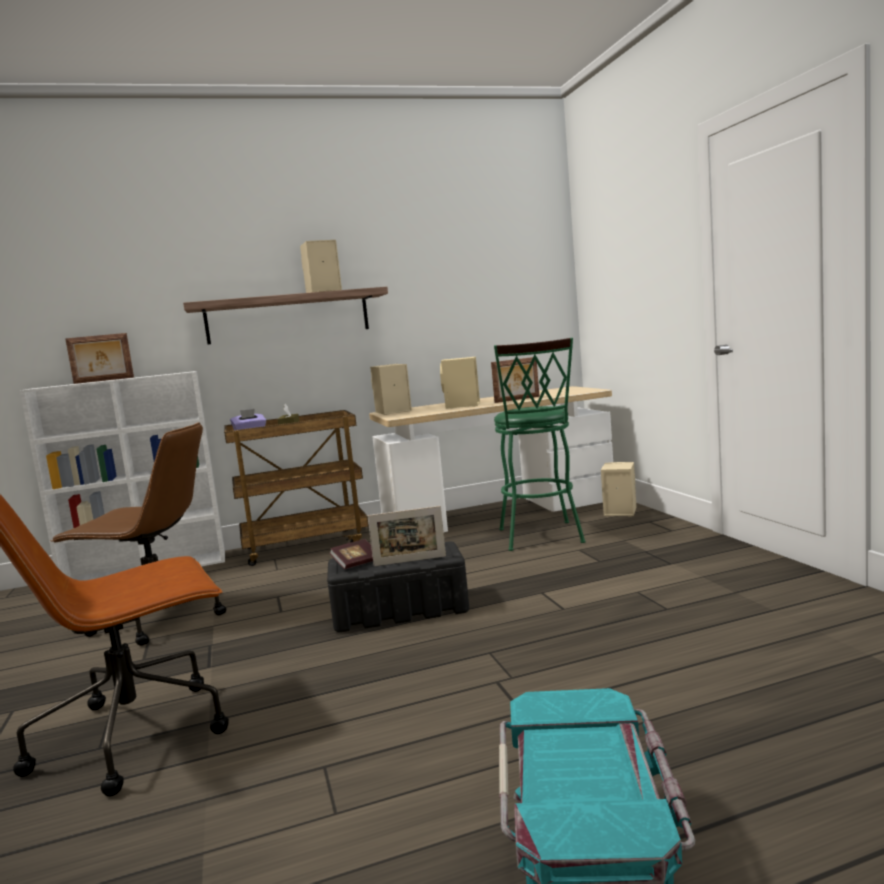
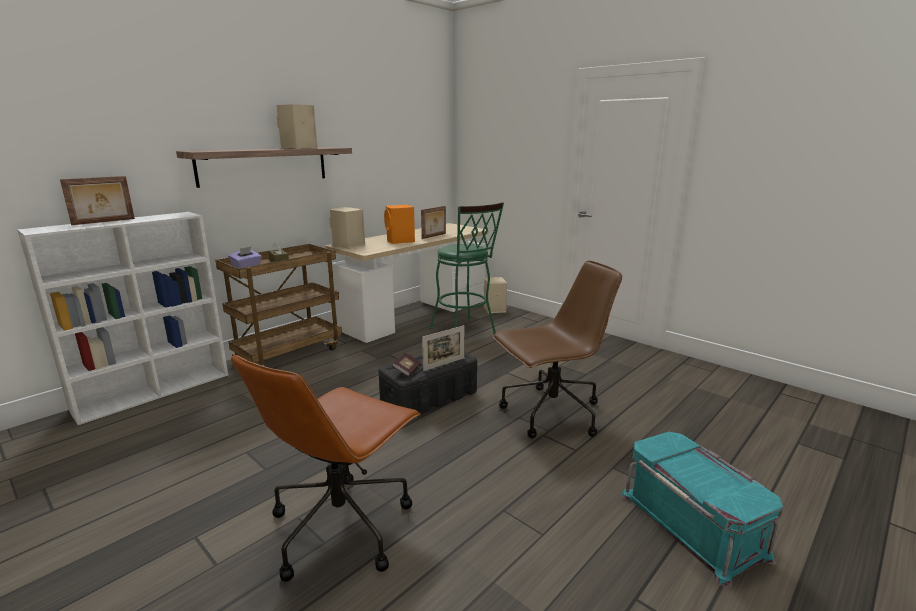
camera: 30 degrees left, 10 degrees up
brown office chair [50,422,227,646] -> brown office chair moved to [492,261,622,439]
beige speaker [440,357,480,409] -> orange speaker [384,205,415,244]

